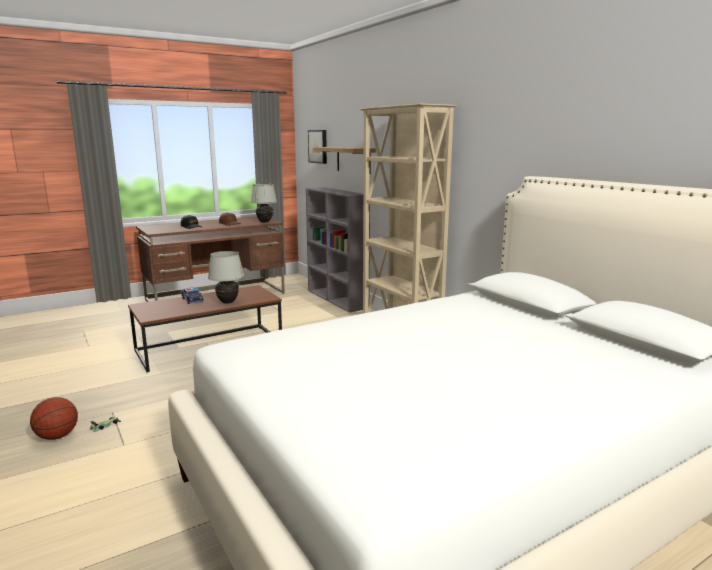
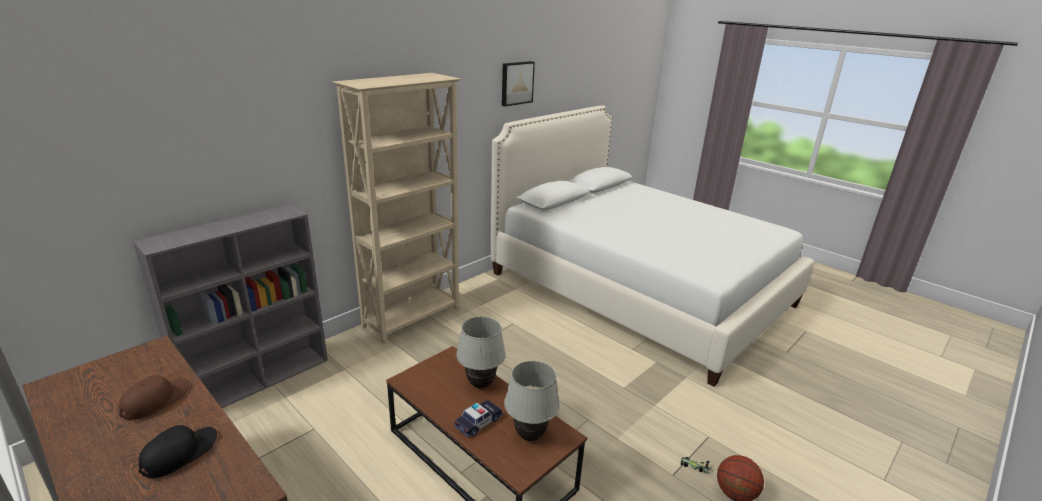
camera: 105 degrees left, 10 degrees up
white table lamp [251,184,277,222] -> white table lamp moved to [504,361,560,441]
picture [308,130,327,164] -> picture moved to [502,61,535,107]
shelf [313,147,376,174] -> none

